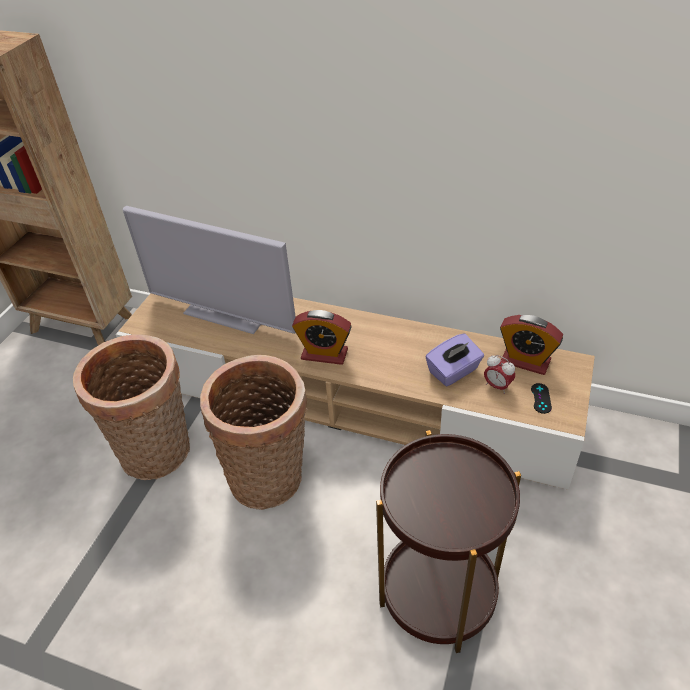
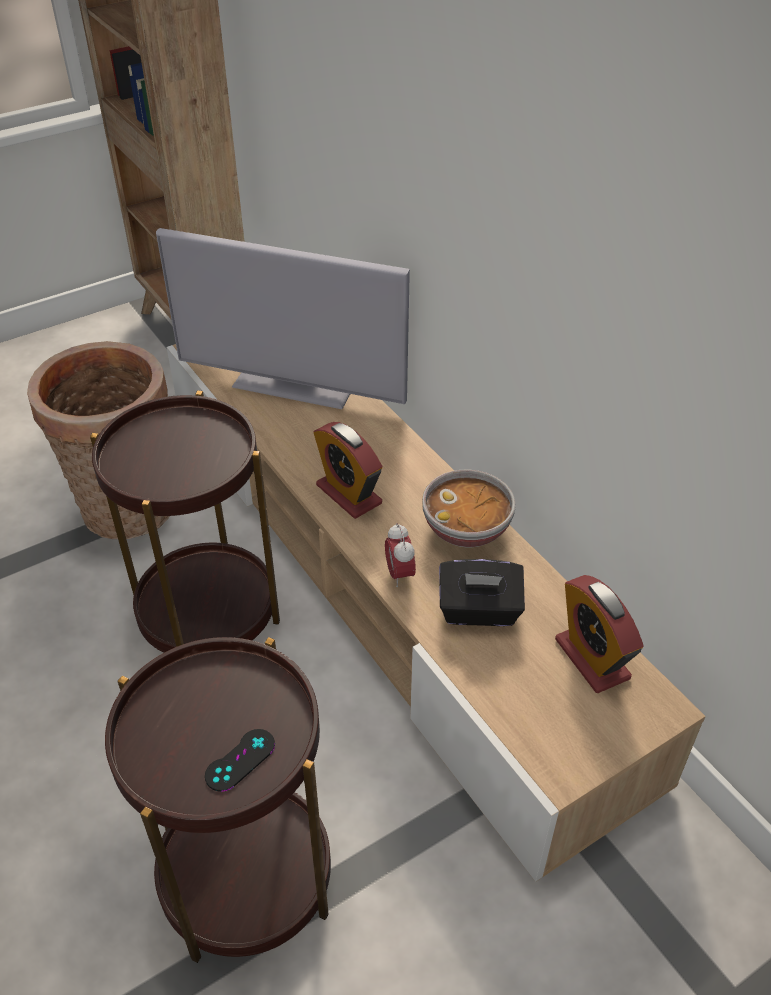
camera: 35 degrees right, 0 degrees up
television [123,206,296,334] -> television turned 45 degrees counterclockwise [156,228,410,409]
basket [200,355,308,510] -> brown side table [90,390,280,653]
purple tissue box [425,333,484,386] -> black tissue box [439,559,525,626]
alarm clock [484,355,515,394] -> alarm clock moved to [385,523,416,587]
black game controller [531,383,552,414] -> black game controller moved to [205,729,275,792]
none -> bowl [422,470,516,547]

